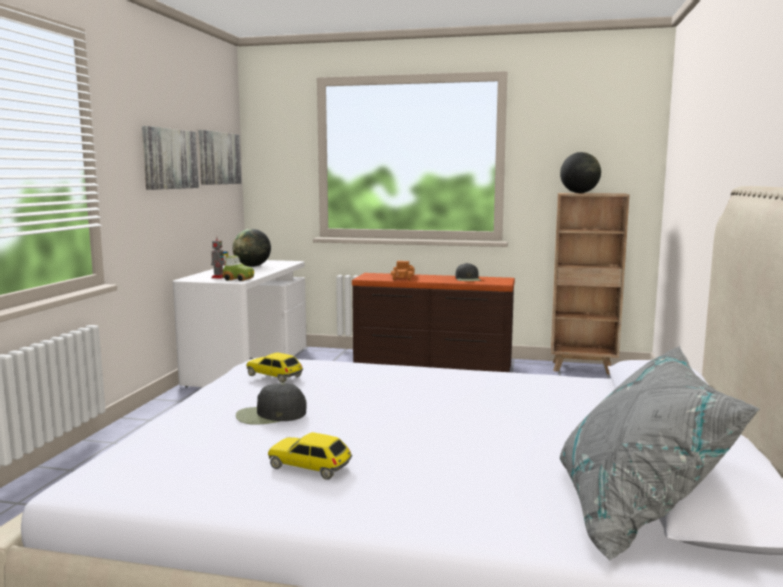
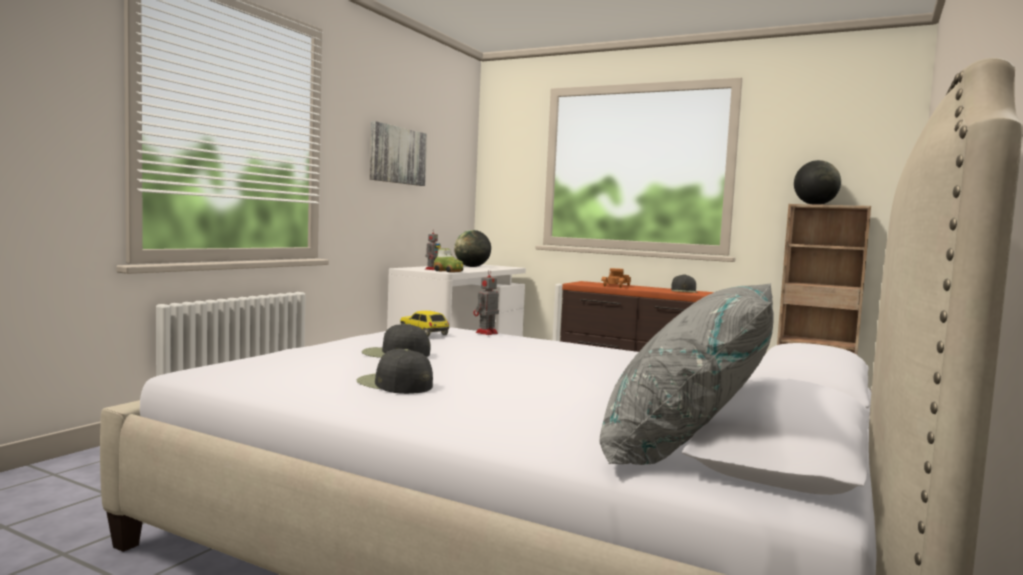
camera: 15 degrees right, 5 degrees down
picture [198,130,242,185] -> none
toy car [268,432,352,480] -> black cap [357,349,433,394]
none -> toy robot [473,269,499,335]

